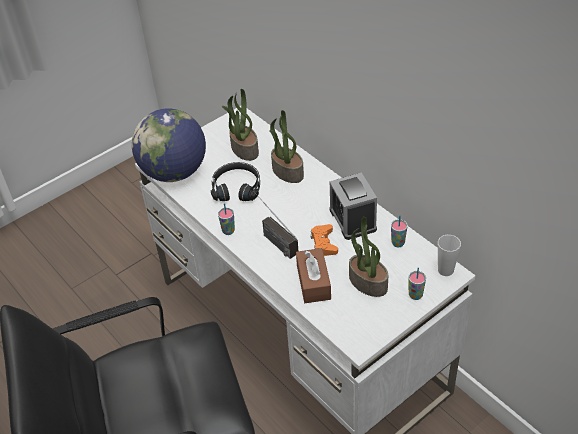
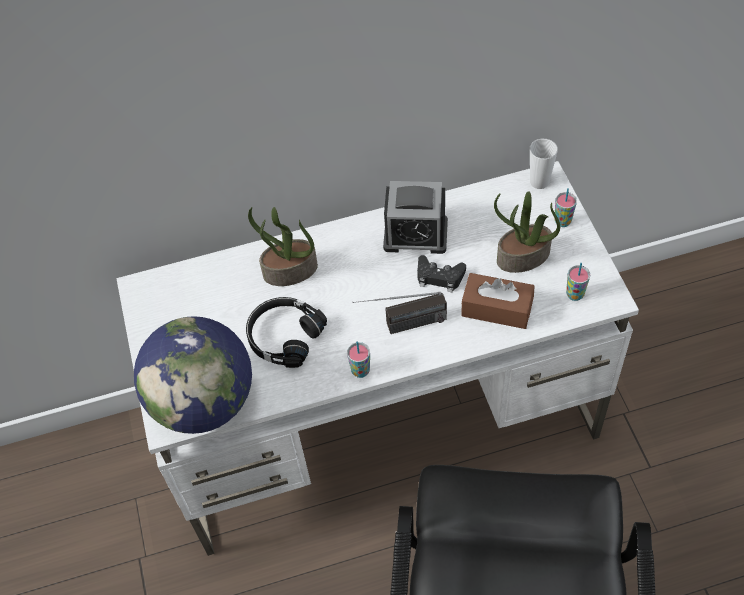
camera: 65 degrees left, 10 degrees up
potted plant [222,89,259,161] -> none
orange game controller [311,224,338,256] -> black game controller [417,255,466,292]
cup [391,215,408,247] -> cup moved to [566,263,590,301]

